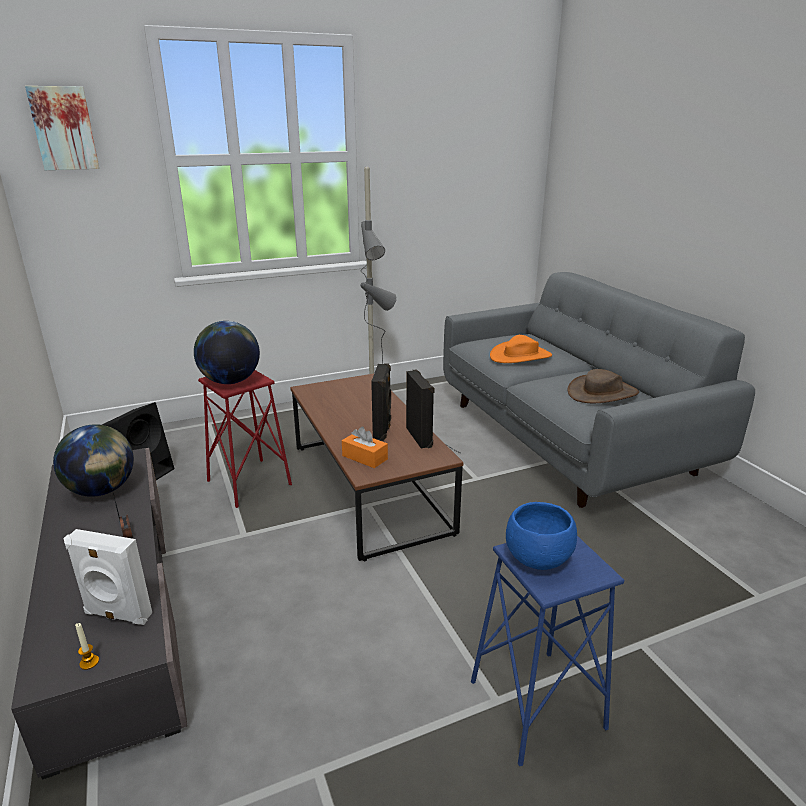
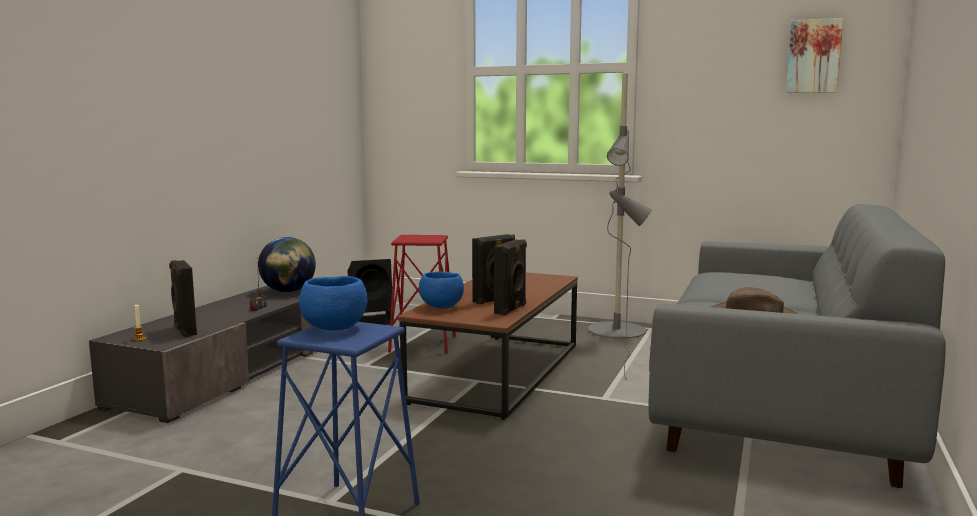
camera: 45 degrees right, 15 degrees down
picture [25,86,99,170] -> picture moved to [786,18,843,93]
white speaker [64,529,152,625] -> black speaker [169,260,197,337]
globe [194,321,260,384] -> none
orange tissue box [342,427,388,468] -> blue bowl [419,272,464,308]
orange hat [490,335,552,363] -> none

